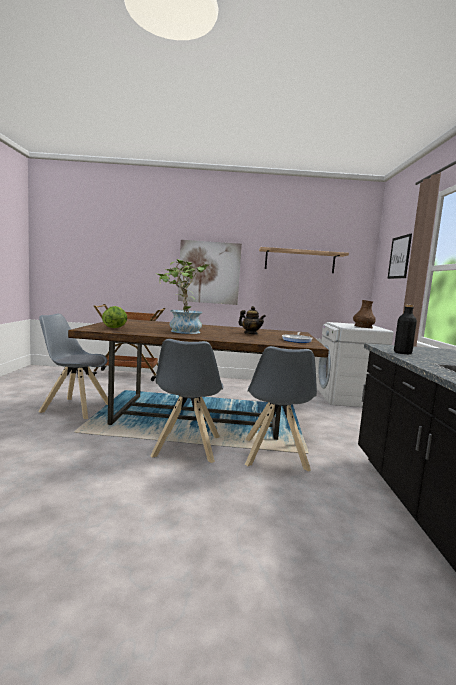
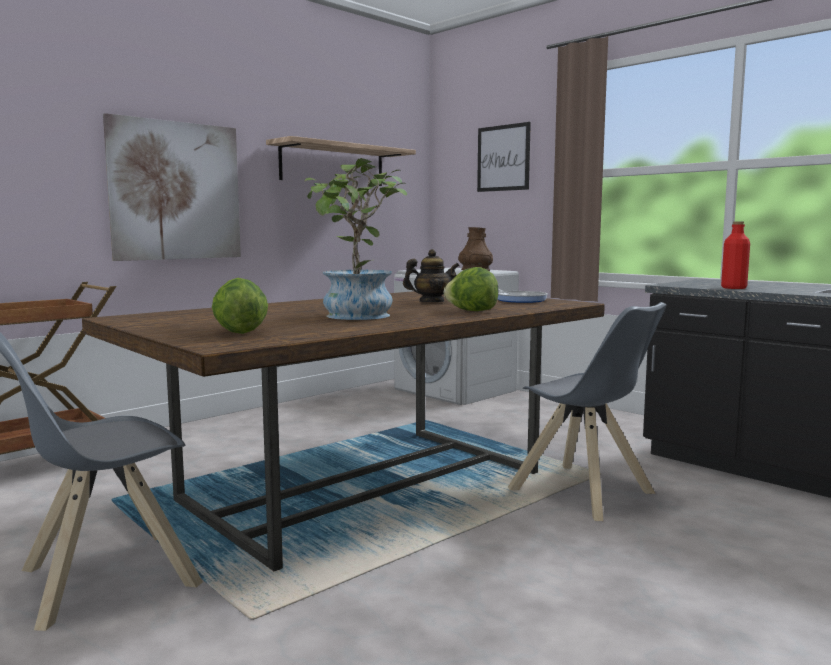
camera: 45 degrees left, 0 degrees up
grey chair [150,339,223,463] -> none
black bottle [394,304,417,354] -> red bottle [721,221,750,289]
none -> lettuce [444,267,498,311]

